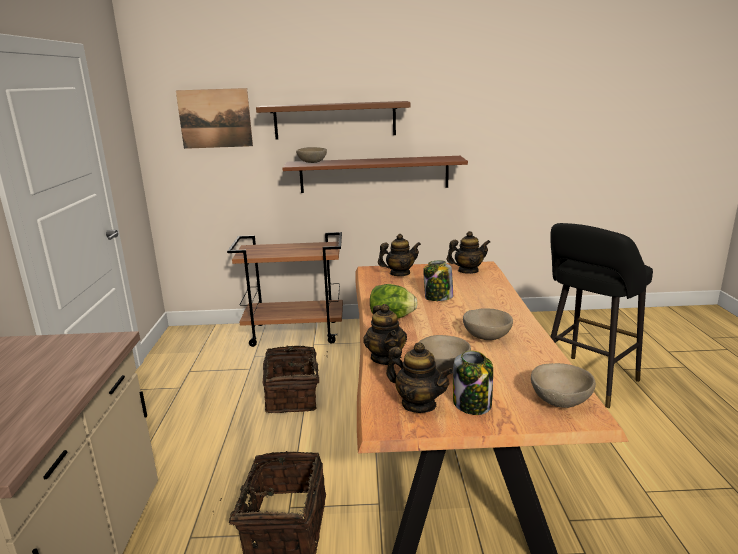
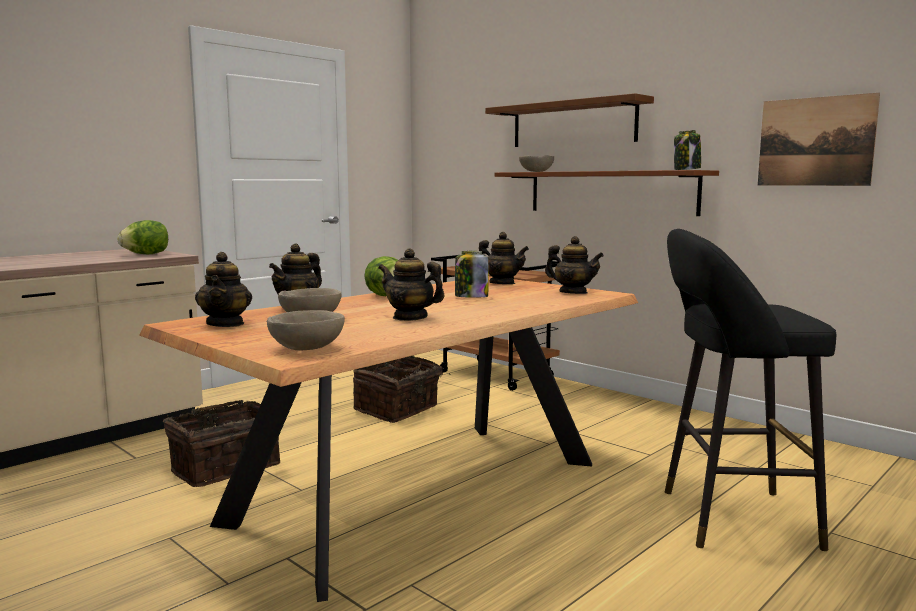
camera: 45 degrees right, 10 degrees down
picture [176,88,253,149] -> picture moved to [758,93,880,186]
jar [453,350,493,415] -> jar moved to [674,130,701,170]
beige bowl [463,308,513,340] -> teapot [378,248,445,321]
none -> lettuce [117,220,168,254]

